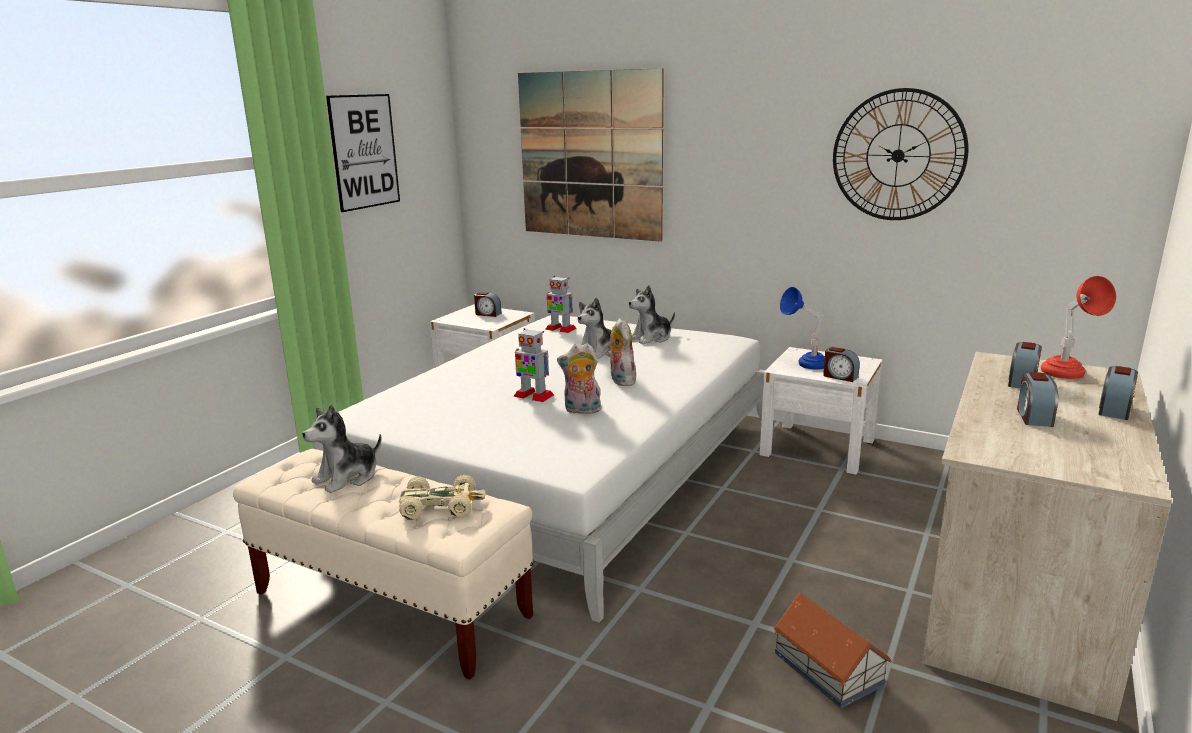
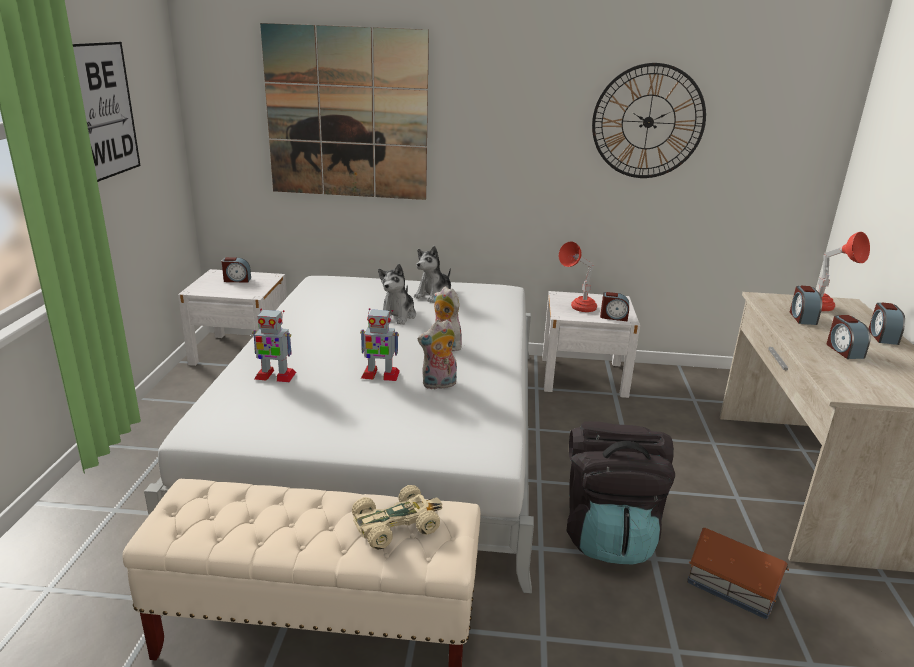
camera: 25 degrees left, 5 degrees up
plush toy [302,405,382,493] -> none
toy robot [545,276,577,333] -> toy robot moved to [252,309,296,382]
blue table lamp [780,287,825,370] -> red table lamp [559,241,597,312]
none -> black backpack [566,421,675,564]

